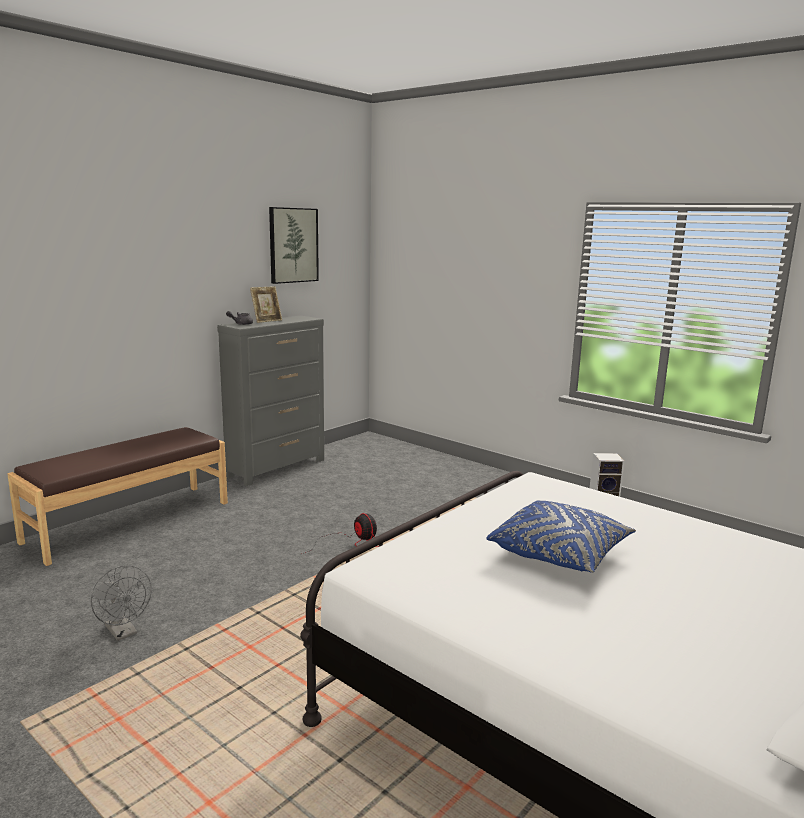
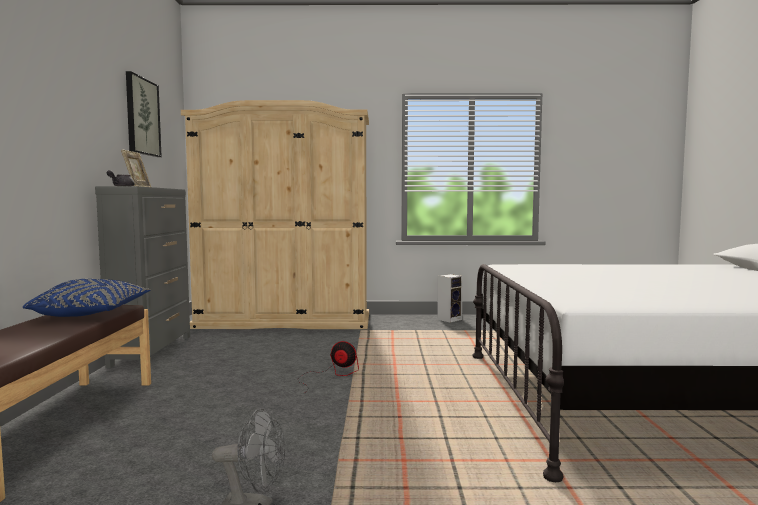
camera: 40 degrees left, 10 degrees down
blue pillow [486,500,636,573] -> blue pillow moved to [23,279,150,317]
none -> beige wardrobe [181,100,369,329]

